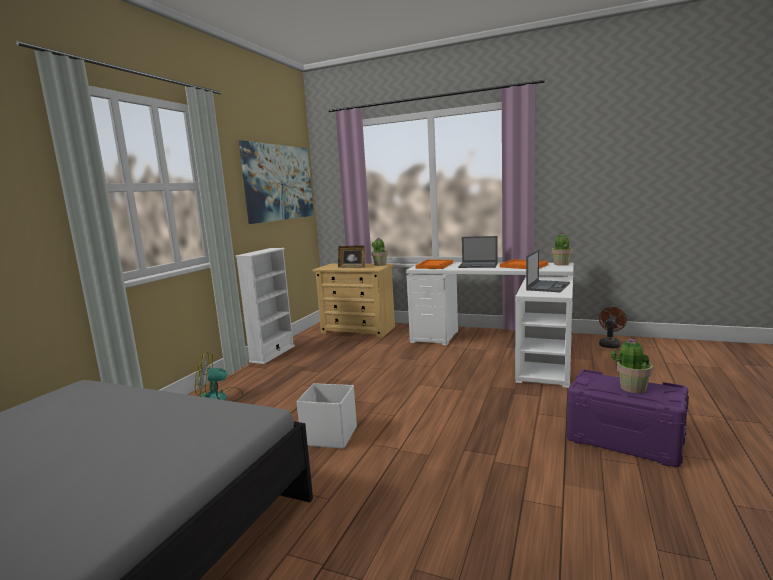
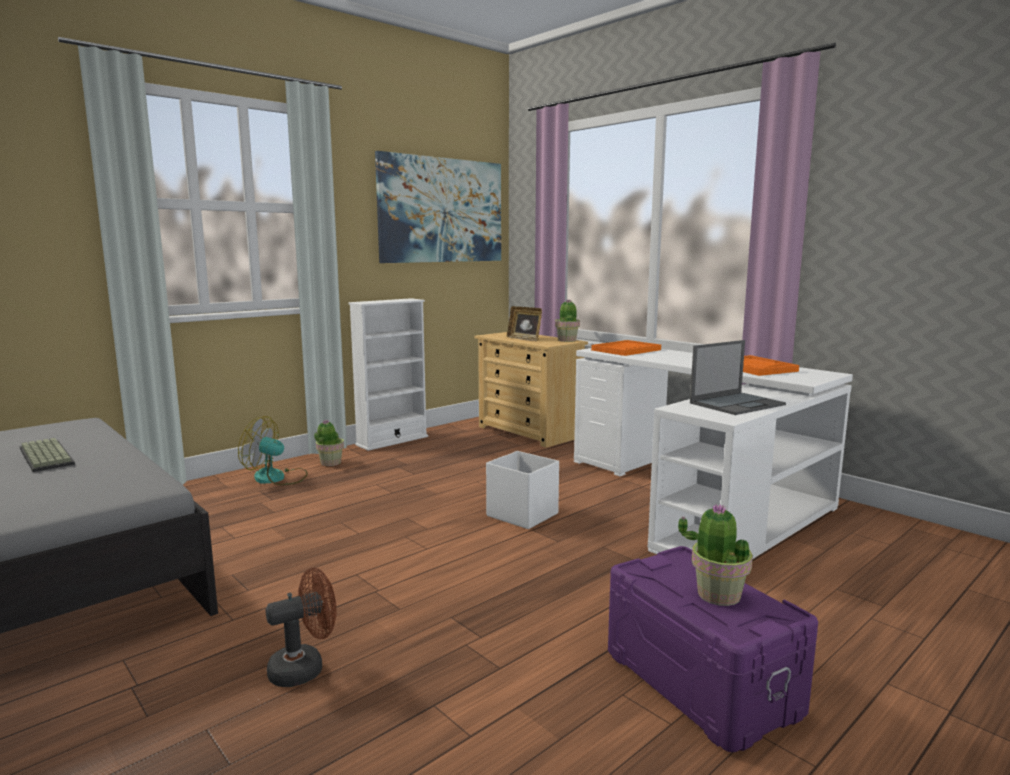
camera: 25 degrees right, 0 degrees up
white storage box [297,383,357,449] -> white storage box moved to [486,451,559,529]
laptop [458,236,498,268] -> none
potted plant [552,233,572,266] -> potted plant moved to [314,419,344,466]
brown fan [599,307,627,348] -> brown fan moved to [266,568,337,687]
none -> keyboard [19,438,75,472]

